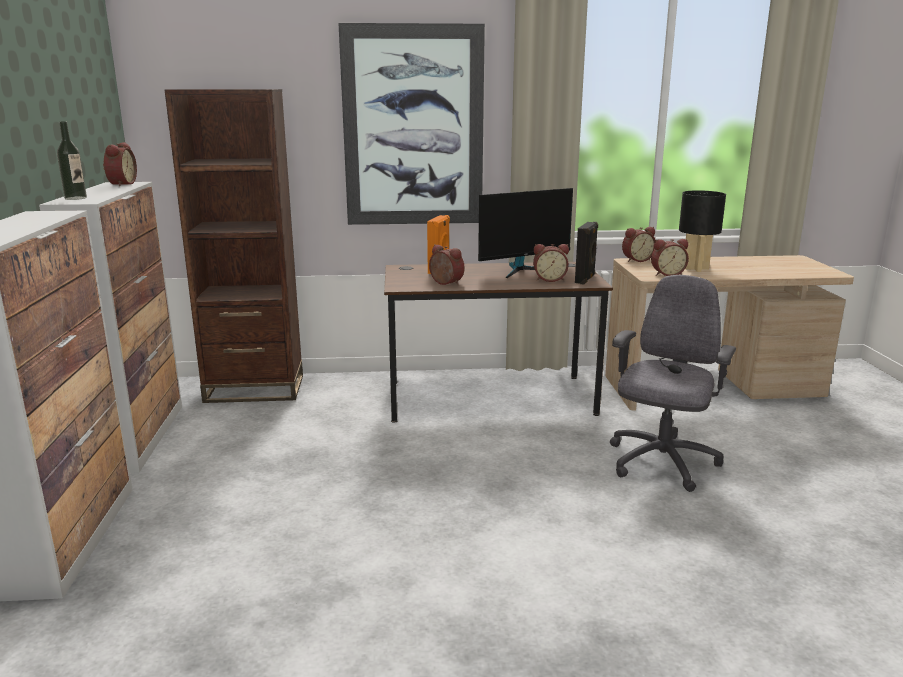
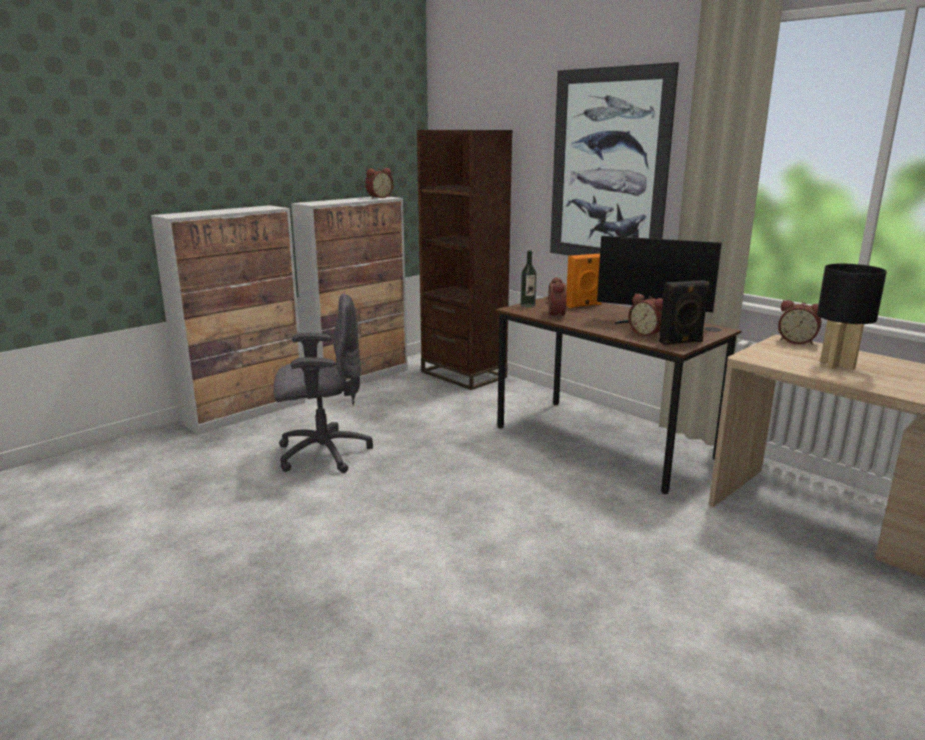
camera: 50 degrees right, 0 degrees up
bottle [57,121,87,200] -> bottle moved to [520,250,537,308]
grey office chair [610,275,736,492] -> grey office chair moved to [274,293,373,473]
alarm clock [651,239,689,276] -> none

